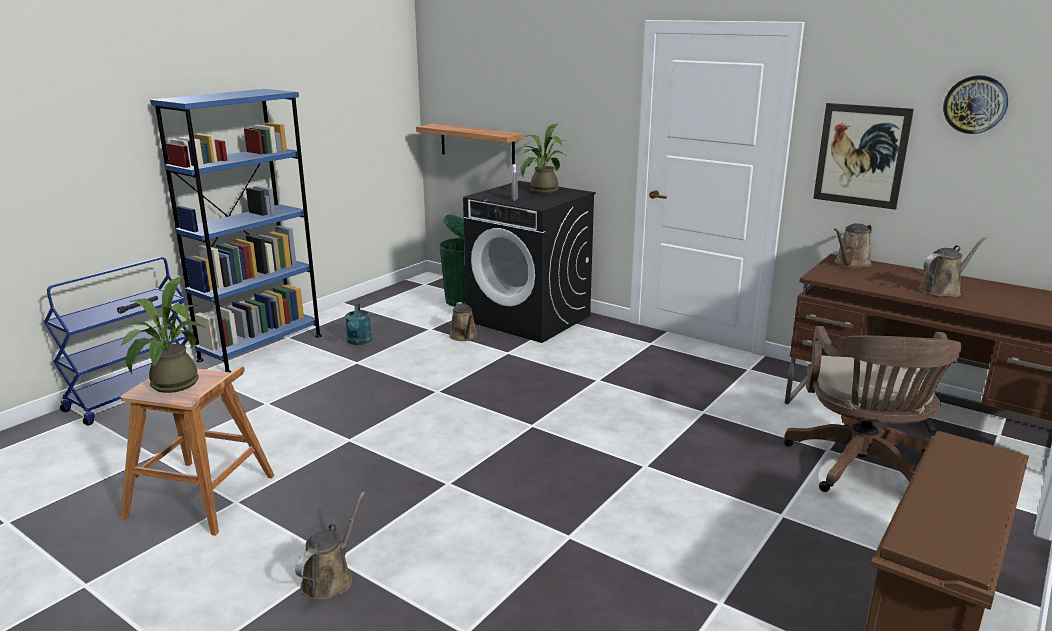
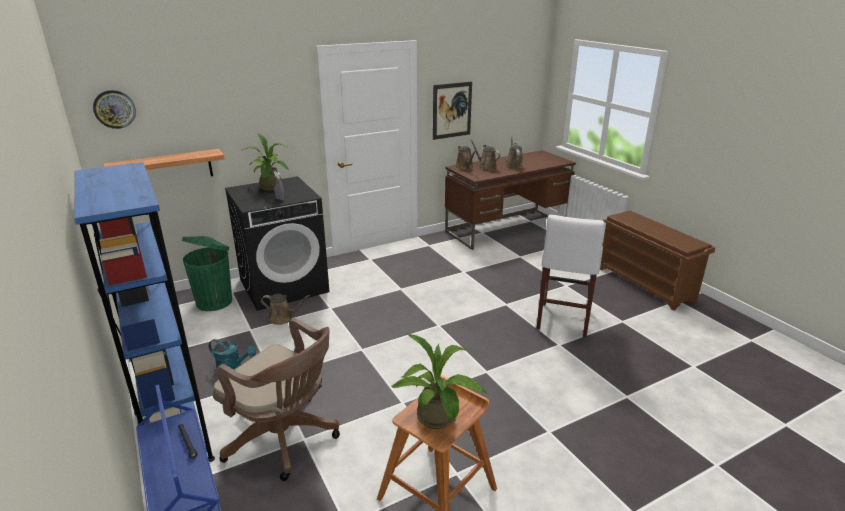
camera: 65 degrees left, 5 degrees up
brown watering can [295,492,365,600] -> brown watering can moved to [470,139,501,170]
brown office chair [784,326,963,492] -> brown office chair moved to [212,318,340,481]
wall clock [943,75,1008,134] -> wall clock moved to [93,90,136,129]
none -> white stool [536,214,605,338]

